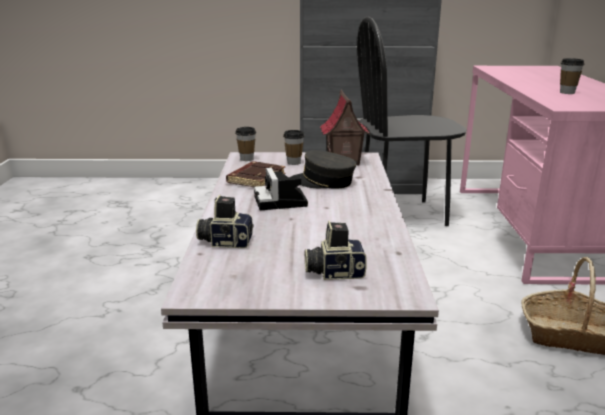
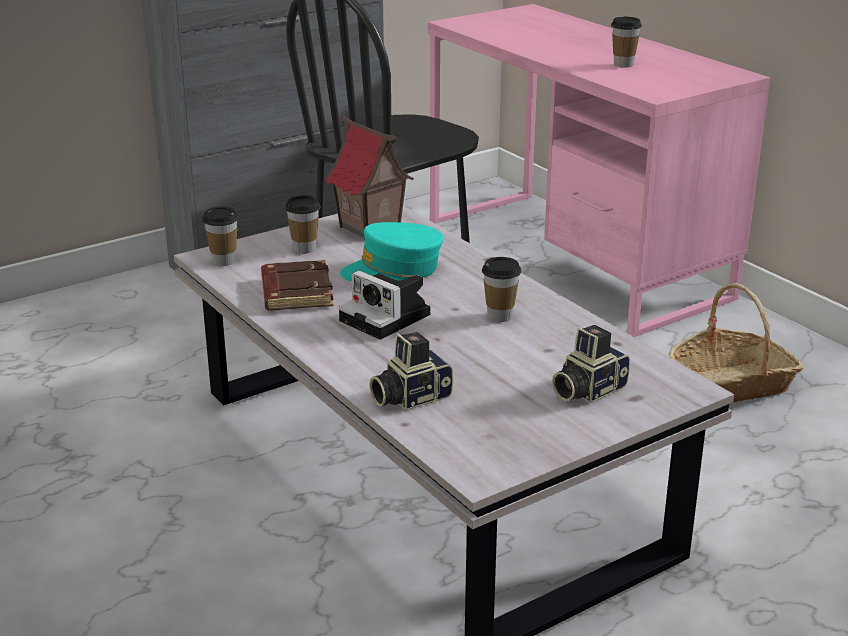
camera: 35 degrees left, 5 degrees up
grey cap [291,150,357,189] -> turquoise cap [340,222,444,282]
none -> cup [482,257,521,322]

